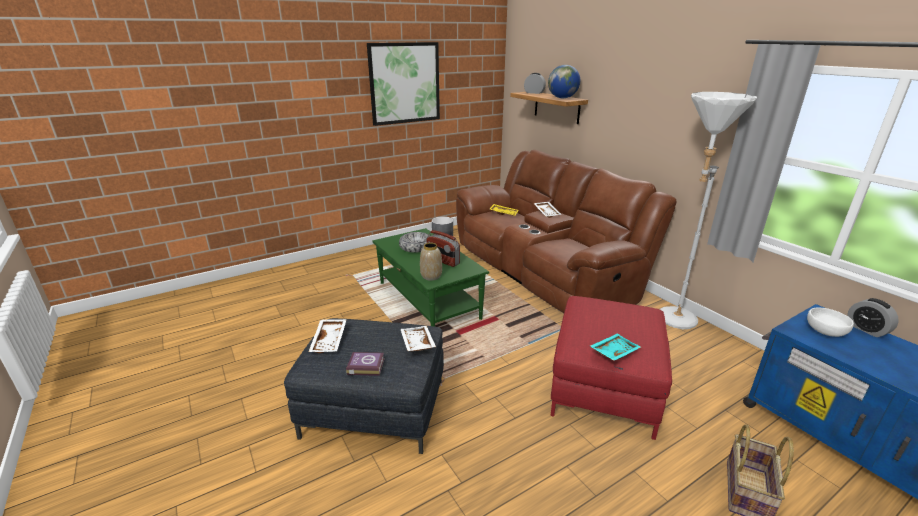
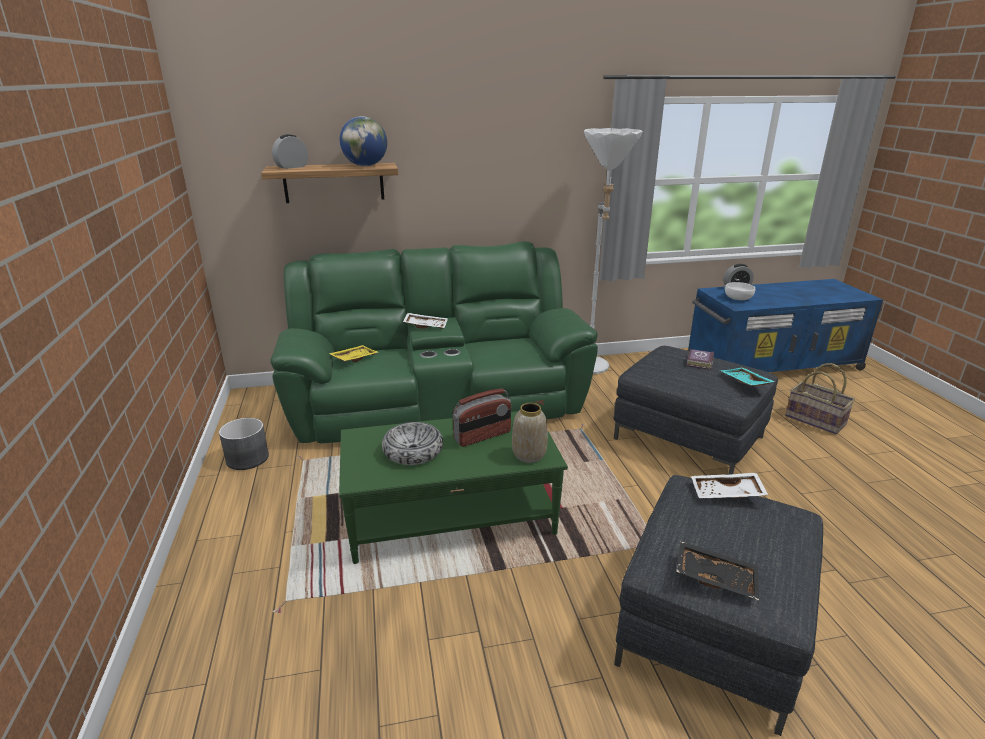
camera: 70 degrees left, 0 degrees up
white tray [309,319,347,353] -> black tray [677,541,759,600]
book [346,352,384,376] -> book moved to [686,349,714,370]
picture [367,42,440,126] -> none
brown sofa [456,150,676,313] -> green sofa [270,241,598,443]
red ottoman [550,296,672,440] -> grey ottoman [614,346,778,475]

